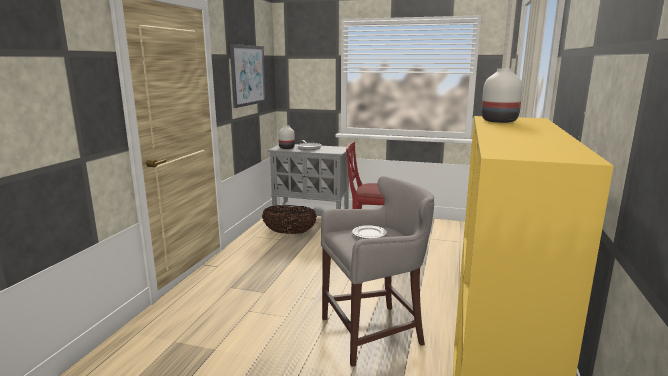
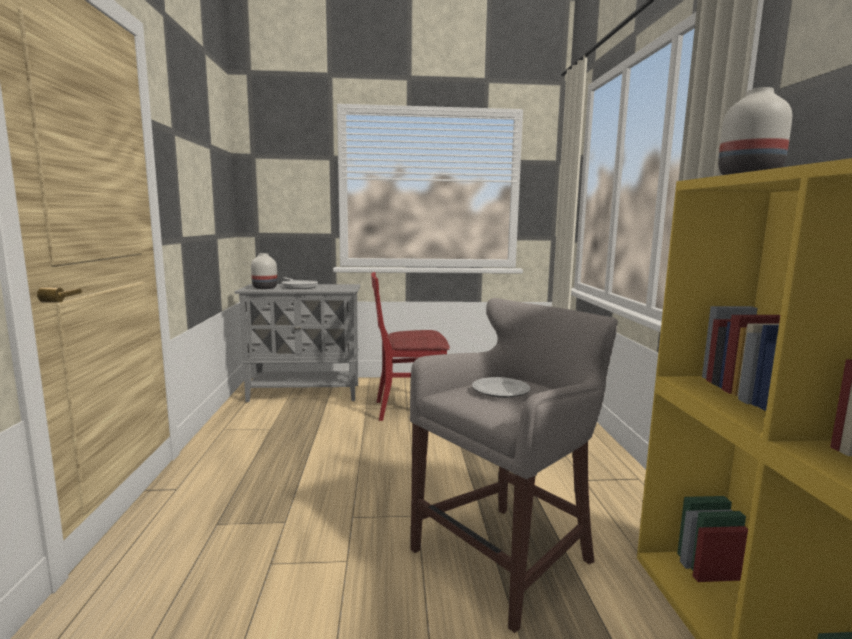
camera: 20 degrees left, 5 degrees down
picture [230,44,266,108] -> none
basket [262,205,317,234] -> none

